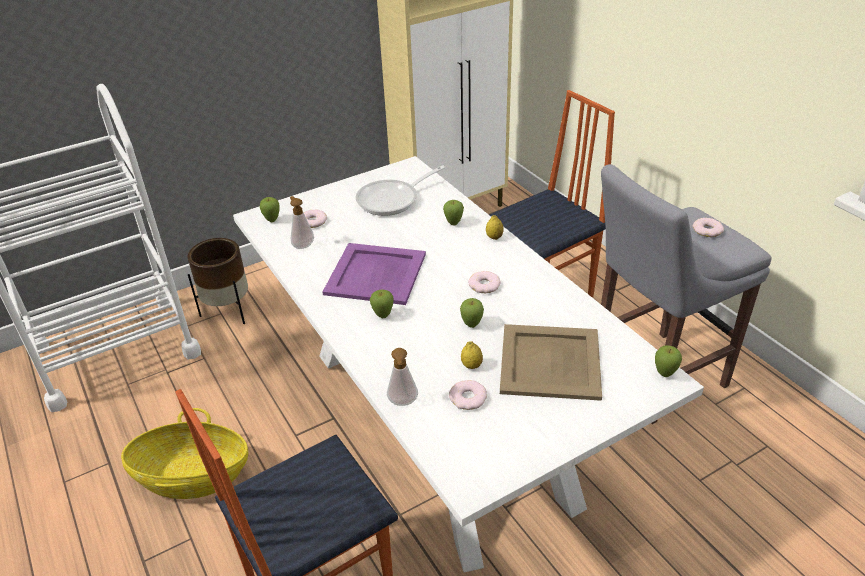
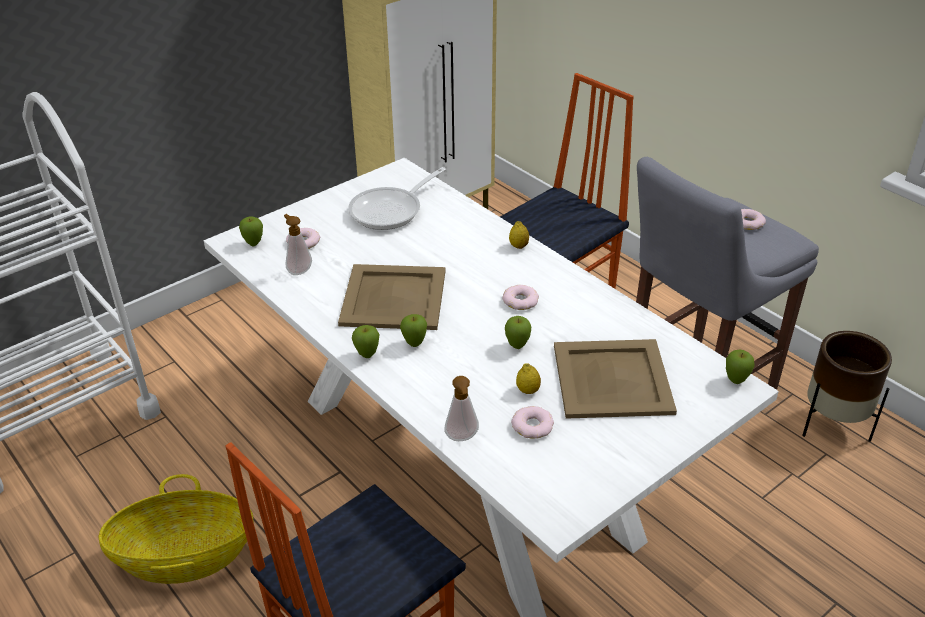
camera: 10 degrees left, 0 degrees up
brown planter [188,238,248,324] -> brown planter moved to [802,331,892,442]
purple tray [323,243,426,305] -> beige tray [338,264,446,330]
apple [443,200,464,225] -> apple moved to [352,325,380,358]

